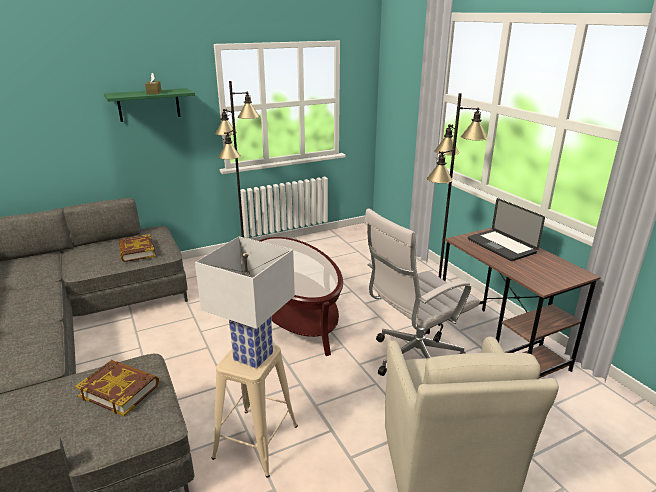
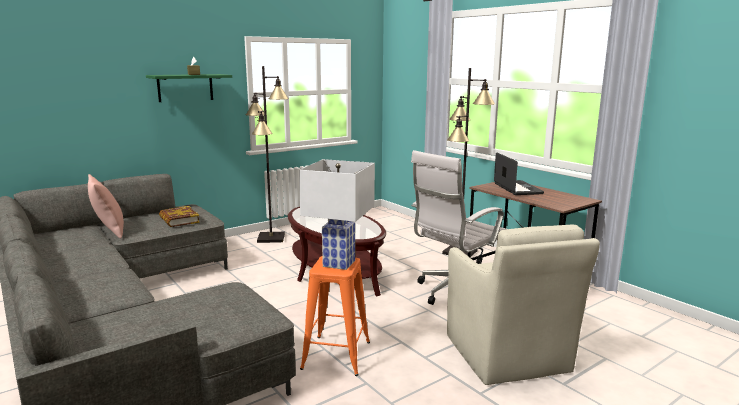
camera: 10 degrees left, 10 degrees down
book [75,360,159,416] -> none
beige stool [212,345,298,477] -> orange stool [300,256,370,376]
laptop [468,198,545,261] -> laptop turned 150 degrees counterclockwise [494,152,544,195]
none -> pink pillow [88,174,124,239]

